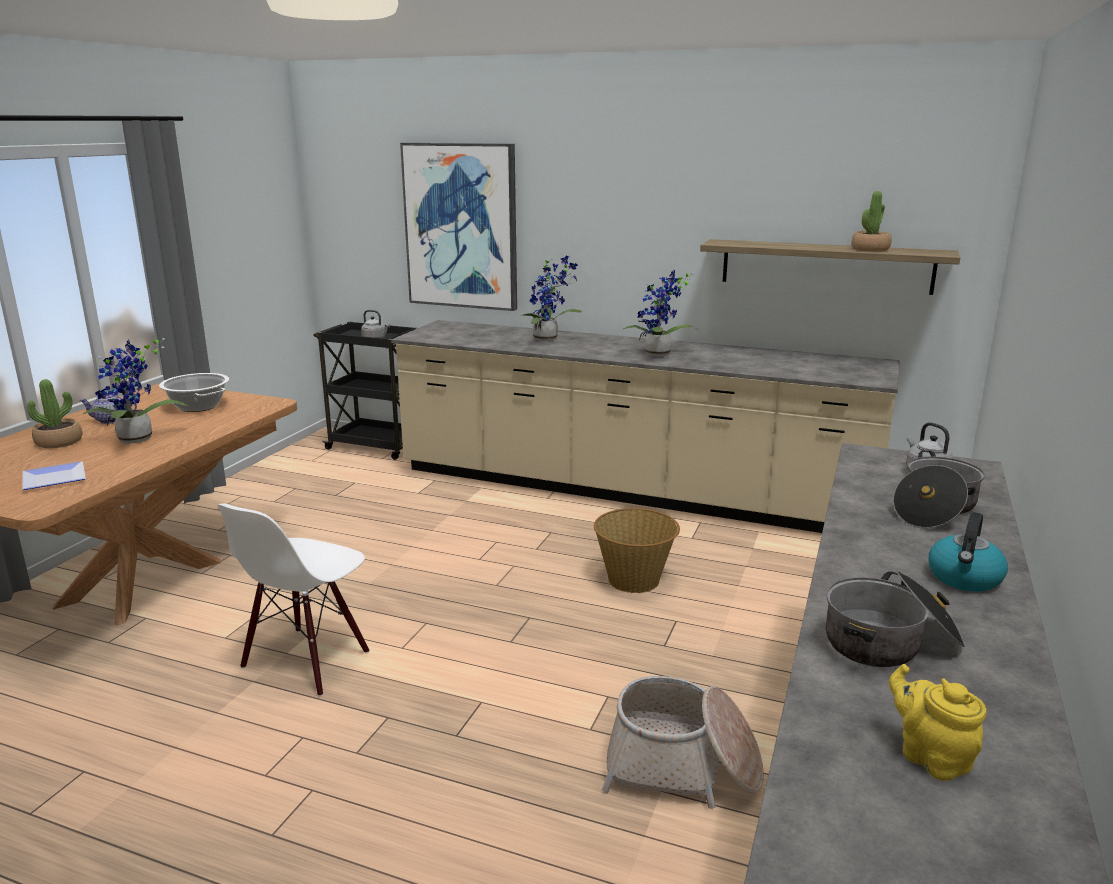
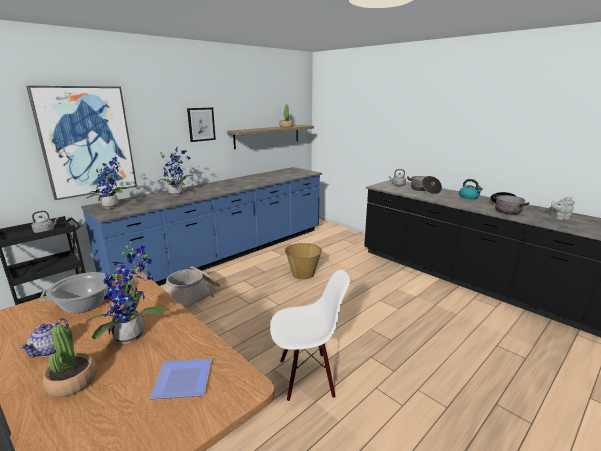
camera: 65 degrees left, 0 degrees up
white chair [218,503,369,697] -> white chair turned 60 degrees counterclockwise [270,269,350,402]
beige counter [391,320,899,533] -> blue counter [81,167,322,286]
basket [602,676,764,809] -> basket moved to [164,267,220,308]
potted plant [622,270,700,356] -> potted plant moved to [87,157,127,209]
yellow teapot [889,664,987,781] -> grey teapot [551,197,575,220]
none -> picture [187,108,216,142]

